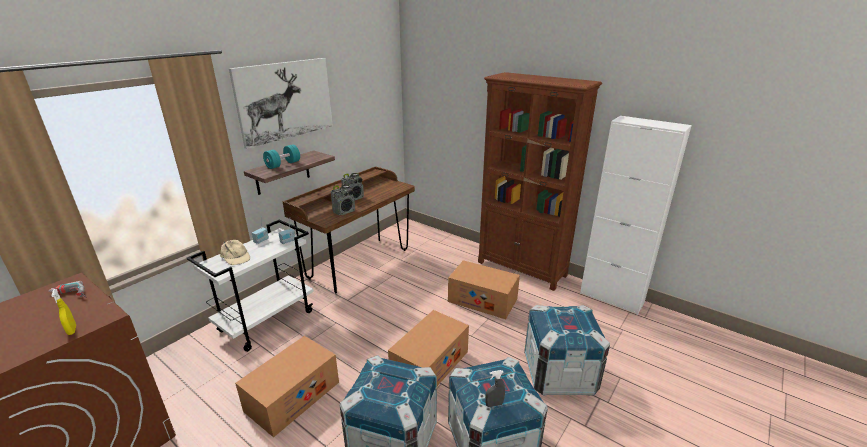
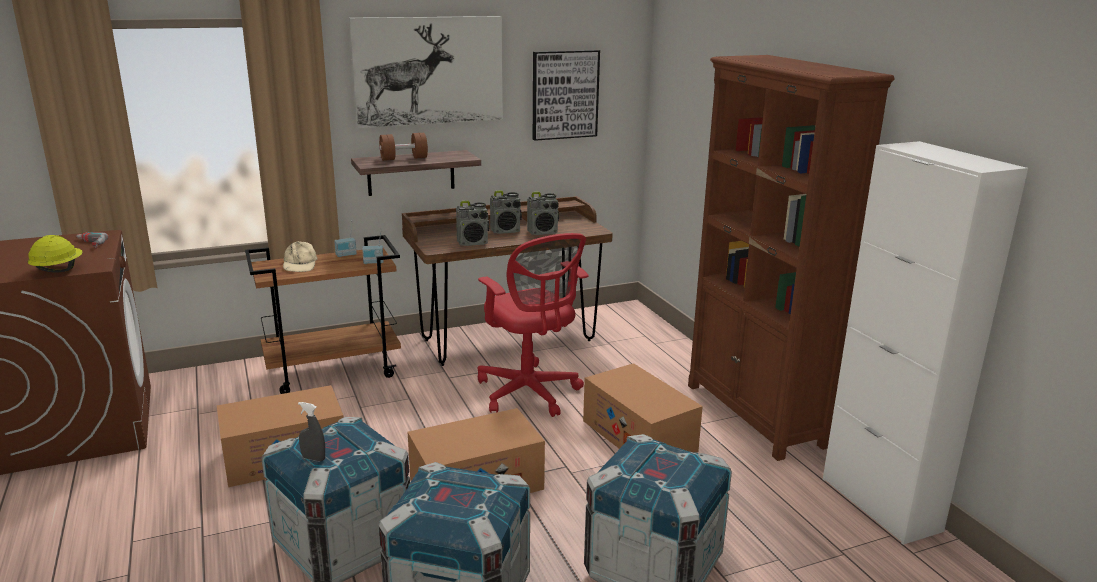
camera: 30 degrees right, 5 degrees down
yellow spray bottle [52,289,76,335] -> yellow hard hat [28,235,83,272]
white cart [187,220,314,352] -> brown cart [245,235,401,394]
turquoise dumbbell [263,144,300,169] -> brown dumbbell [379,133,428,161]
grey spray bottle [485,370,505,407] -> grey spray bottle moved to [298,402,325,461]
none -> red office chair [478,233,589,417]
none -> radio [527,192,559,235]
none -> picture [533,50,600,141]

